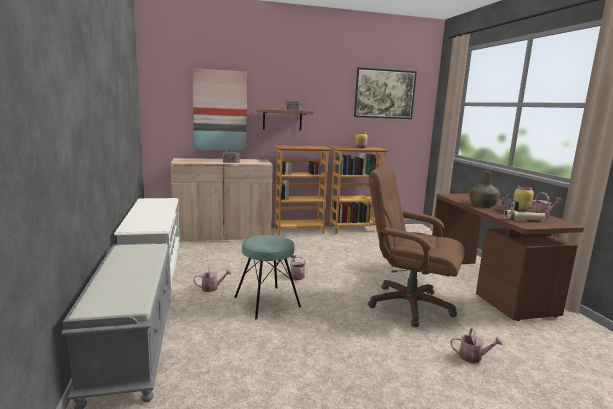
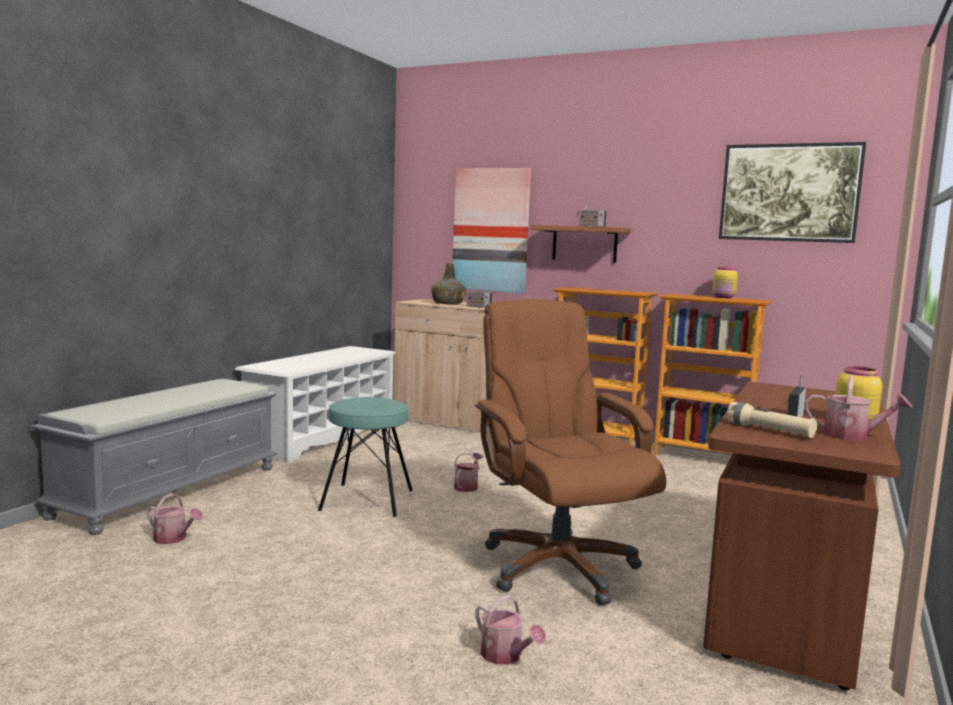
camera: 40 degrees right, 5 degrees down
watering can [193,266,232,292] -> watering can moved to [147,494,203,544]
green bottle [469,171,500,206] -> green bottle moved to [431,263,466,305]

